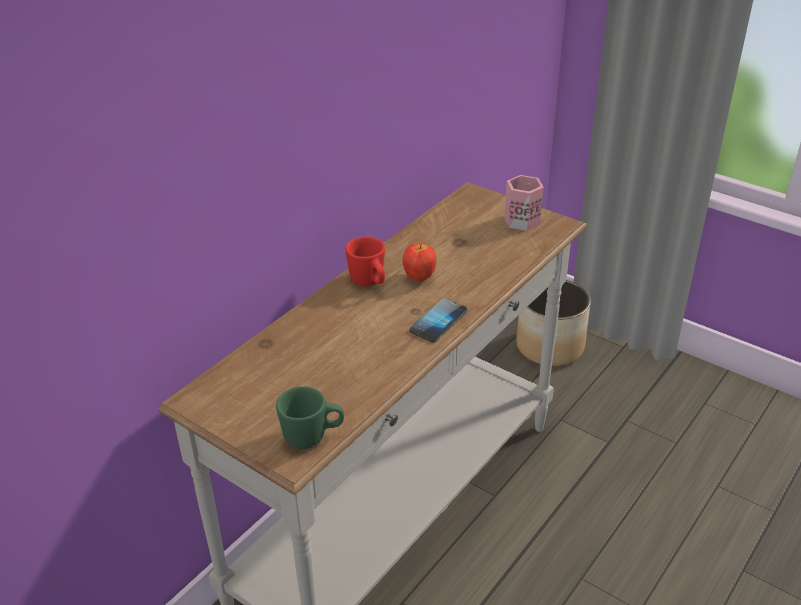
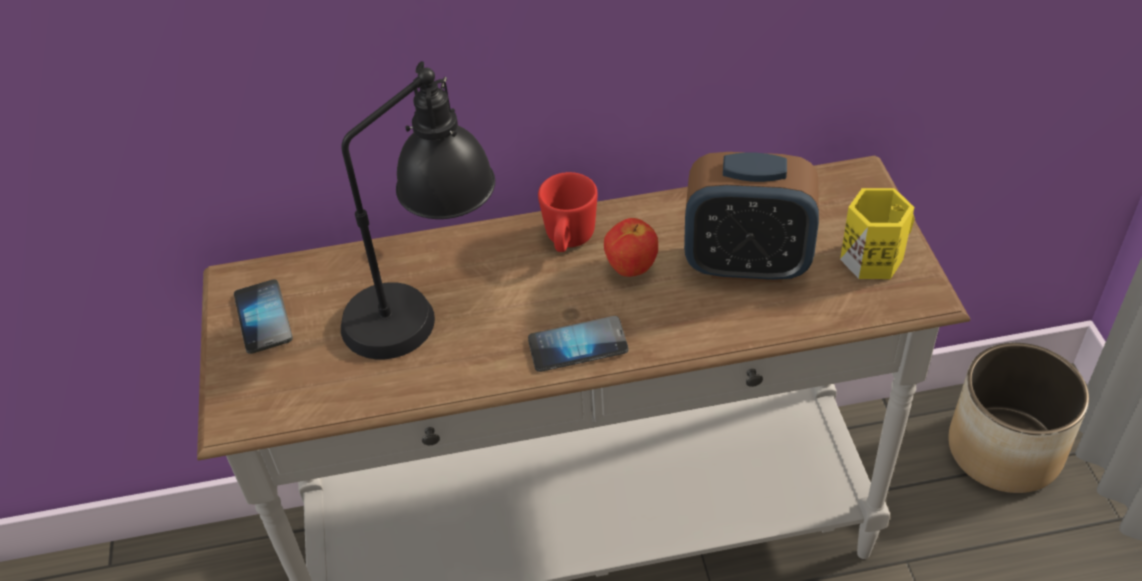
camera: 45 degrees right, 10 degrees up
green mug [276,386,344,449] -> none
pink mug [504,175,544,231] -> yellow mug [840,188,915,279]
none -> phone [234,279,293,354]
none -> black table lamp [341,61,495,359]
none -> alarm clock [684,152,819,282]

